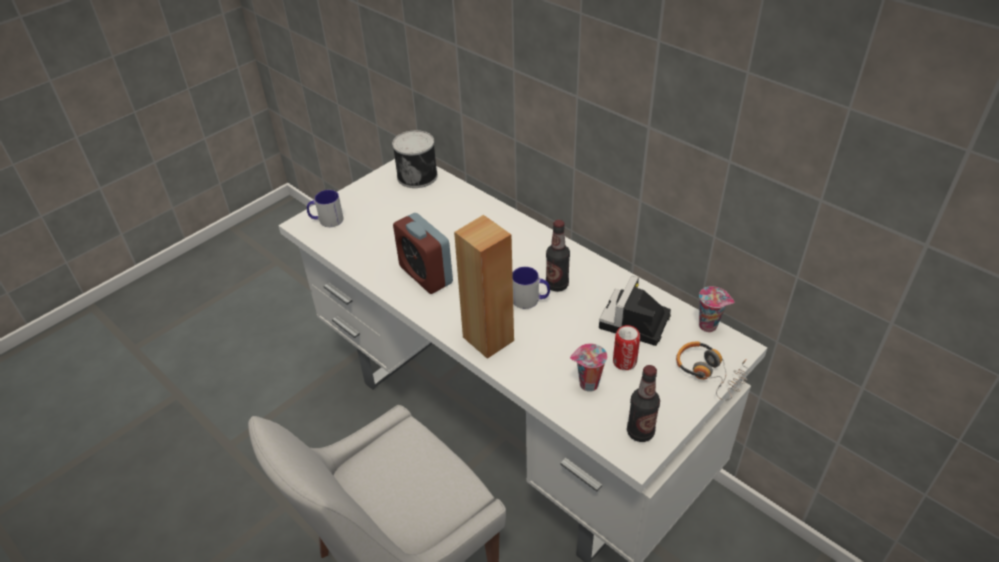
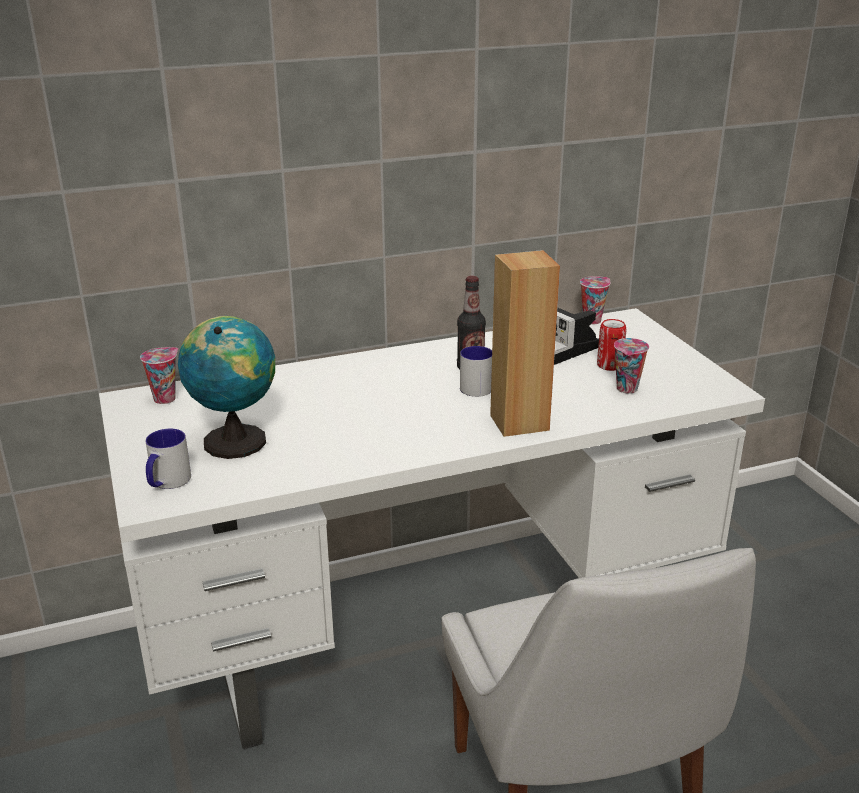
camera: 65 degrees left, 15 degrees down
can [392,130,438,188] -> cup [140,347,178,404]
alarm clock [393,213,453,294] -> none
bottle [627,365,660,442] -> none
headphones [676,342,750,400] -> none
none -> globe [178,316,275,459]

